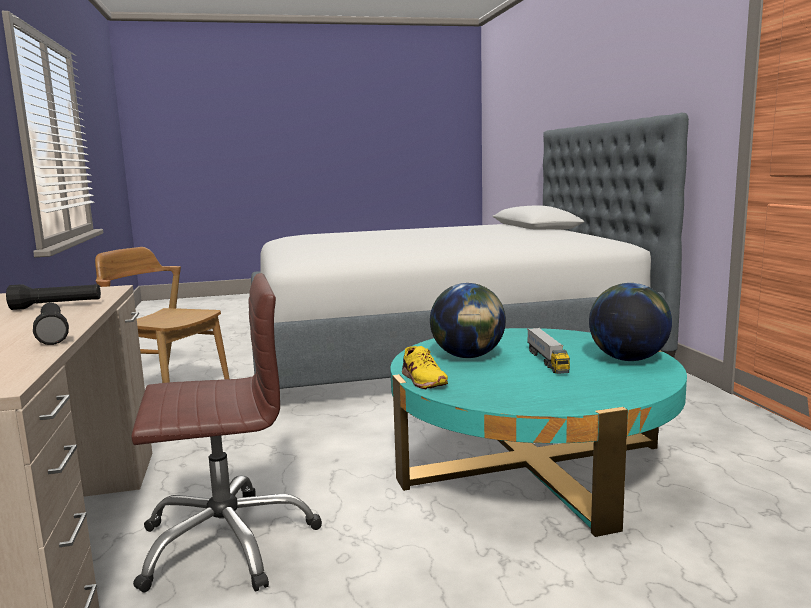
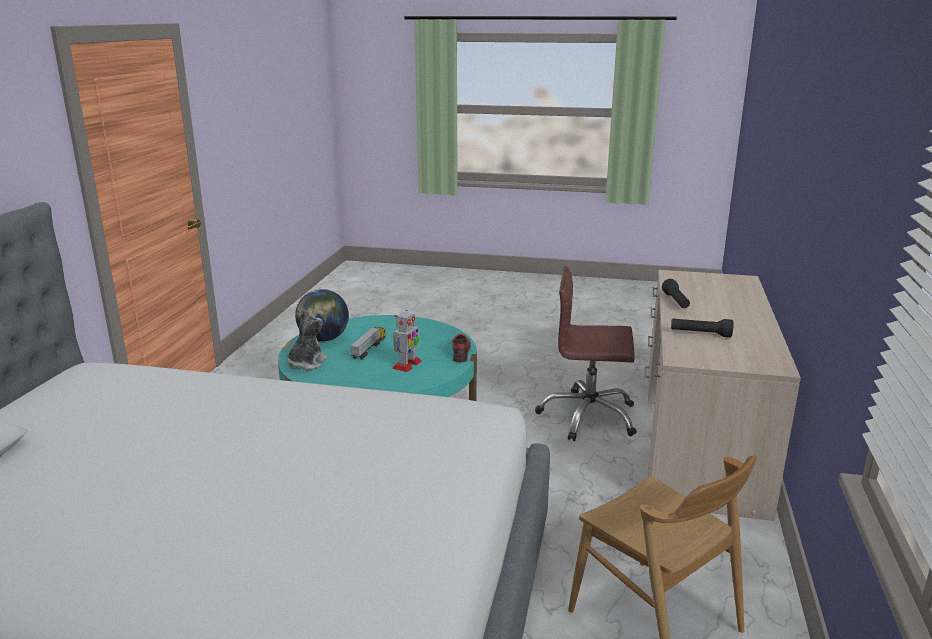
camera: 155 degrees left, 10 degrees up
yellow shoe [402,346,448,389] -> red shoe [452,334,471,362]
globe [430,283,506,358] -> toy robot [392,310,422,372]
none -> plush toy [287,310,328,370]

